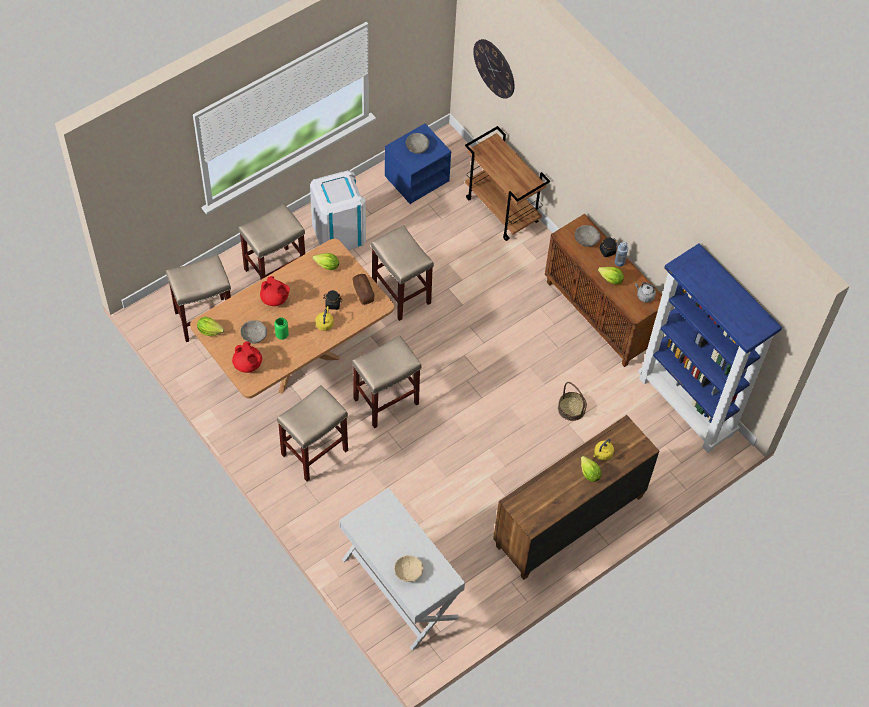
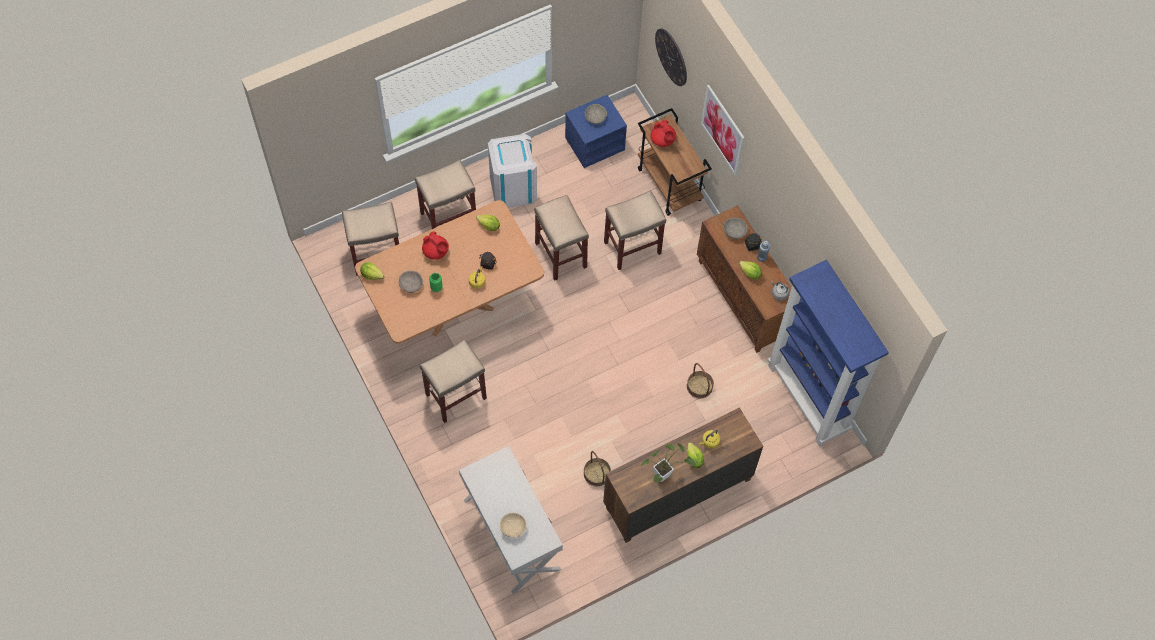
camera: 10 degrees right, 5 degrees up
red teapot [232,342,262,373] -> red teapot moved to [650,120,676,147]
bread [352,274,375,304] -> none
beige stool [352,335,421,428] -> beige stool moved to [604,191,666,270]
none -> basket [584,451,611,486]
none -> potted plant [641,443,696,482]
none -> picture [701,85,744,175]

